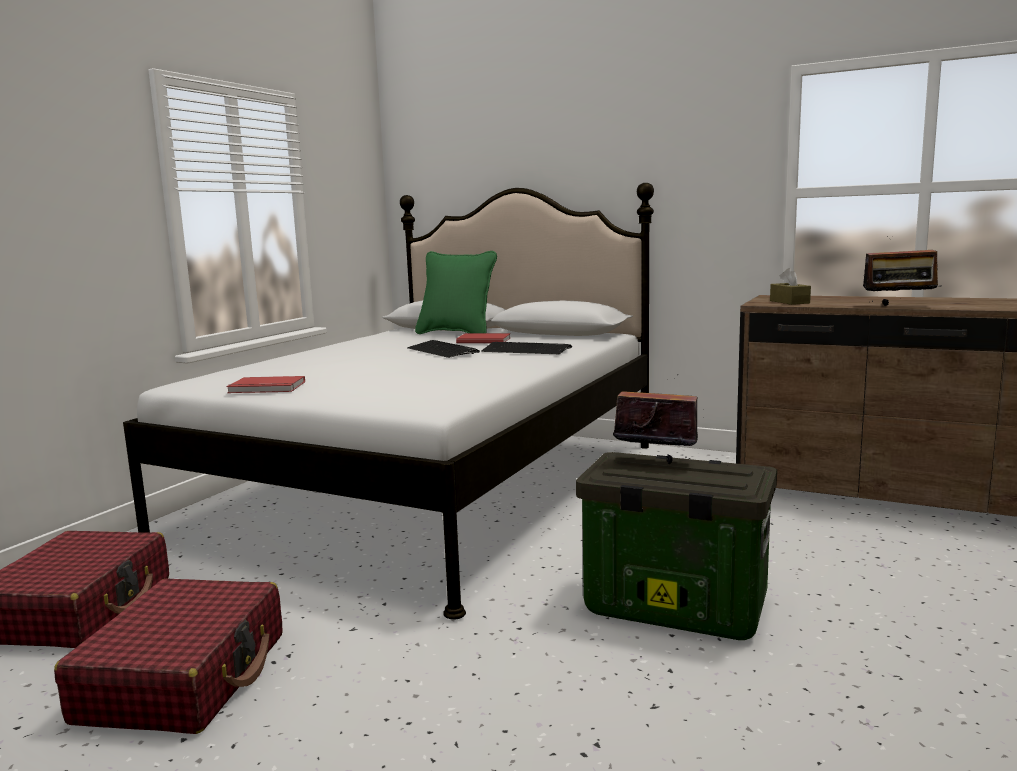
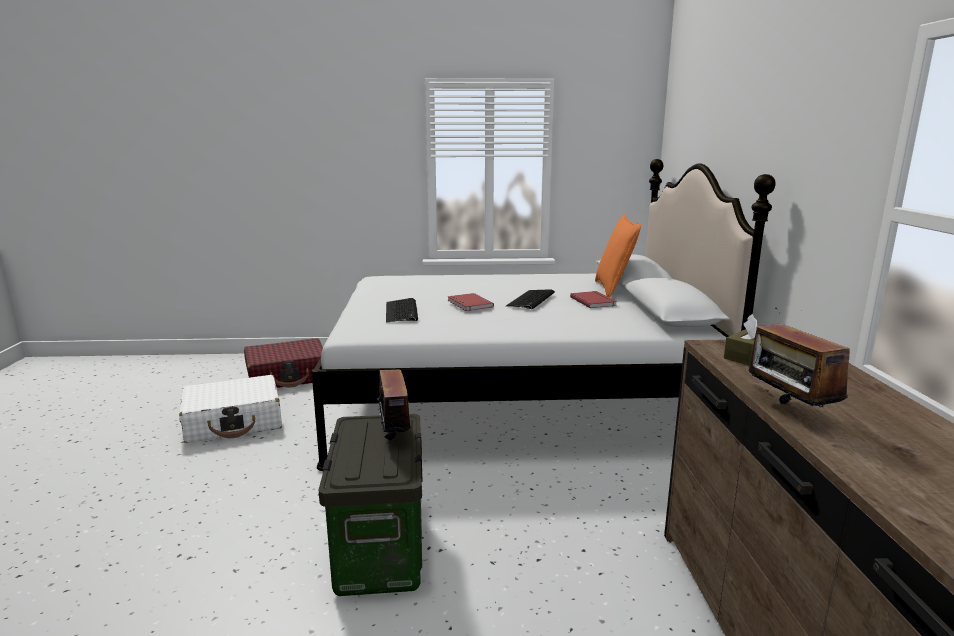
camera: 60 degrees right, 5 degrees up
red suitcase [54,578,283,734] -> white suitcase [179,375,282,443]
red book [227,376,305,393] -> red book moved to [448,293,494,311]
green pillow [415,251,497,334] -> orange pillow [595,214,641,297]
keyboard [481,342,572,354] -> keyboard moved to [386,298,418,323]

